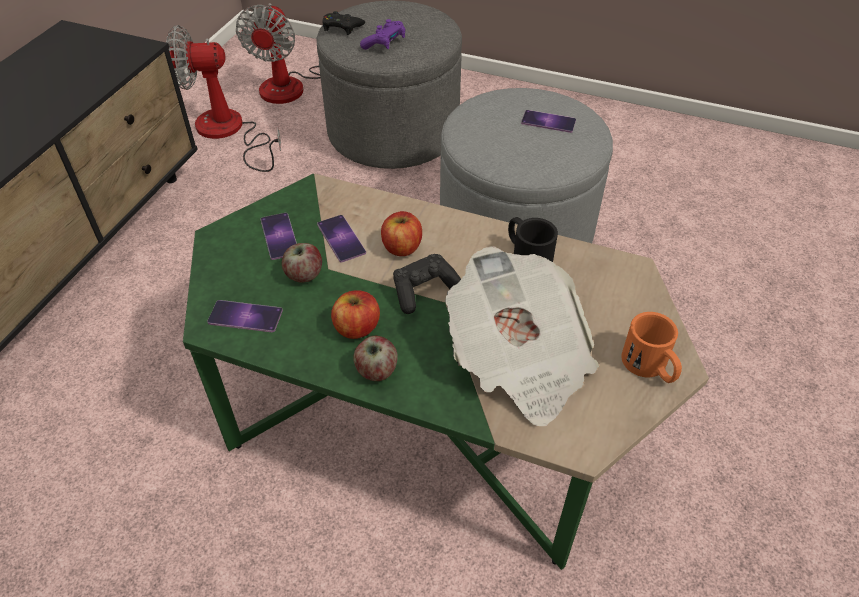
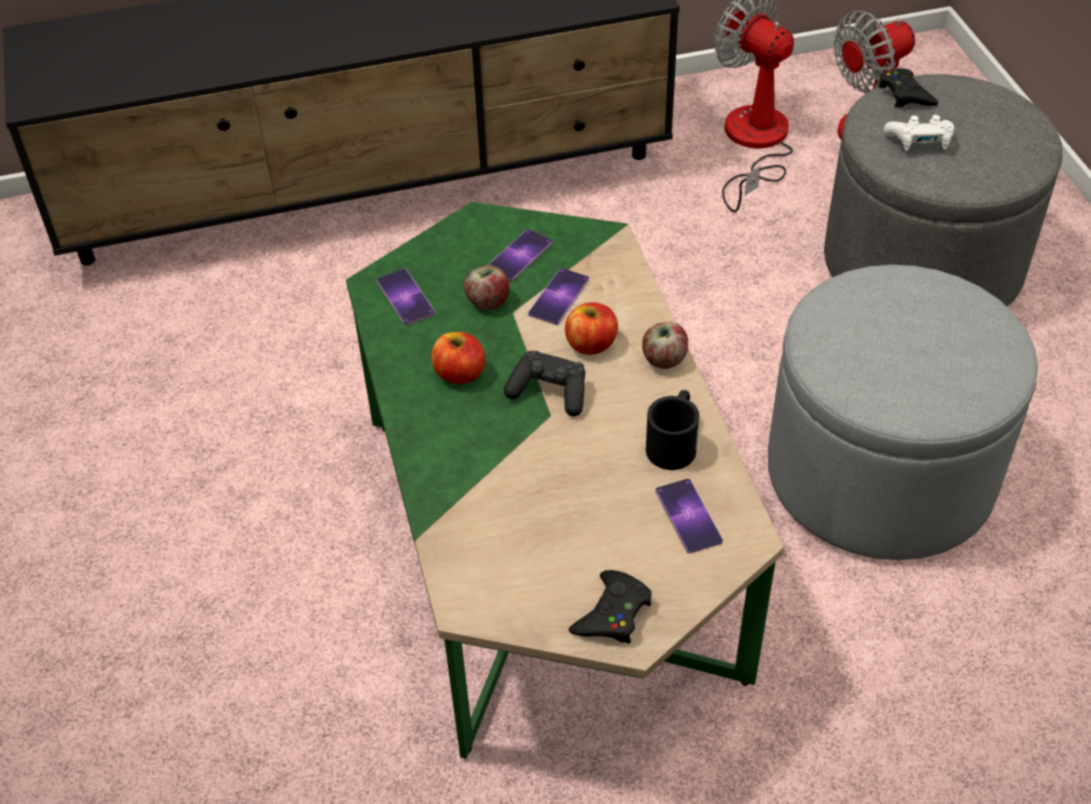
camera: 55 degrees right, 0 degrees up
apple [353,336,398,381] -> apple moved to [642,322,688,369]
purple game controller [360,19,405,50] -> white game controller [884,115,954,151]
newspaper [445,246,599,426] -> none
phone [521,110,576,133] -> phone moved to [655,479,723,554]
orange mug [621,312,682,383] -> black game controller [569,570,652,644]

